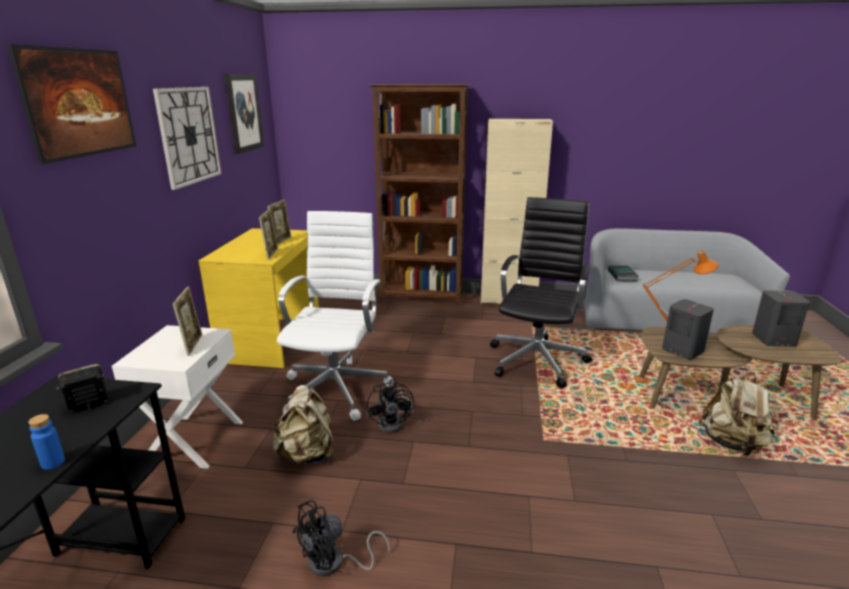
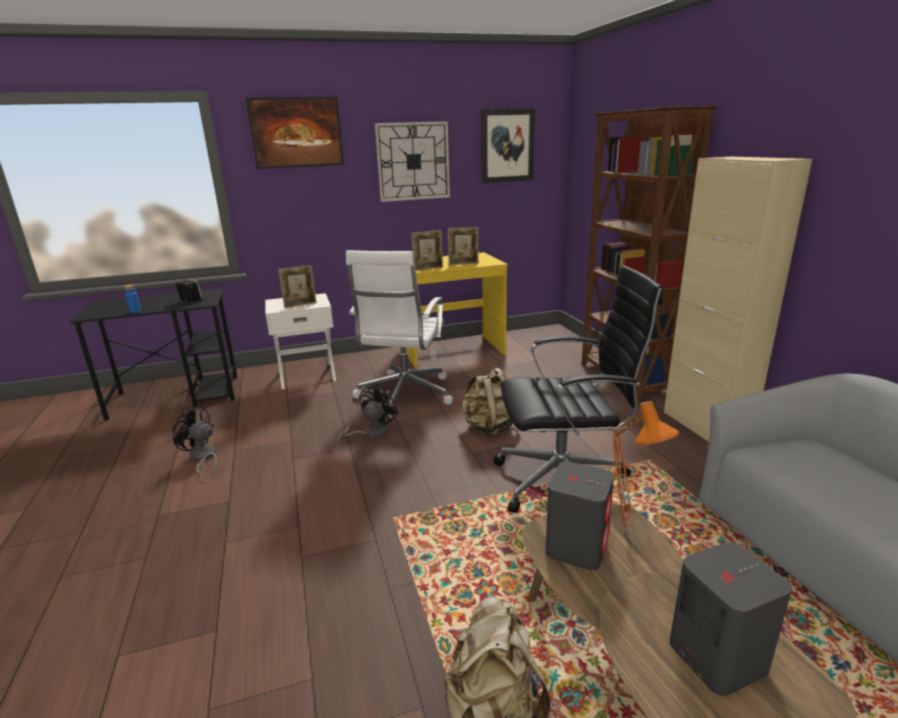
camera: 65 degrees right, 0 degrees up
beige backpack [271,385,333,464] -> beige backpack moved to [461,368,513,437]
white office chair [277,211,394,421] -> white office chair turned 120 degrees clockwise [346,250,453,418]
black fan [367,379,414,433] -> black fan turned 150 degrees clockwise [337,384,398,445]
book [608,266,638,281] -> none

